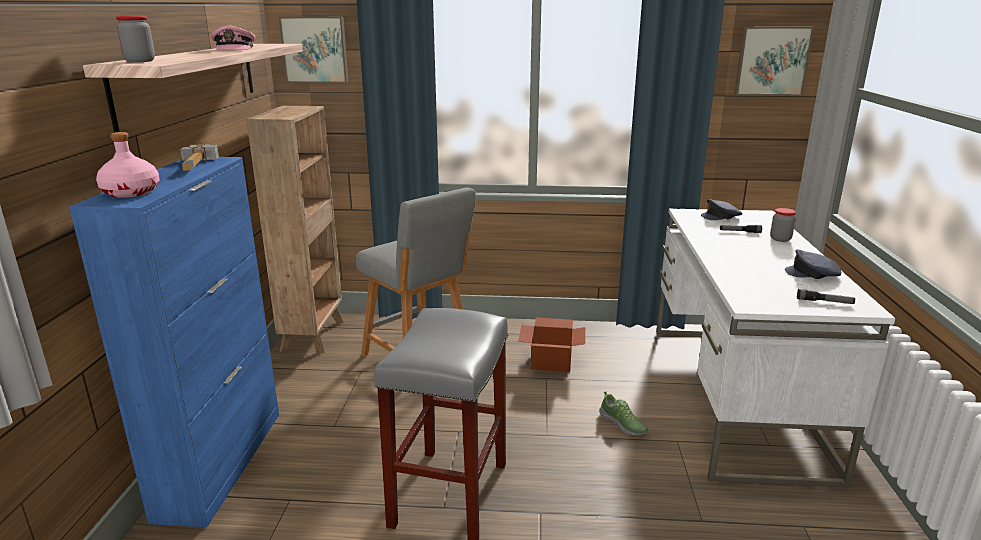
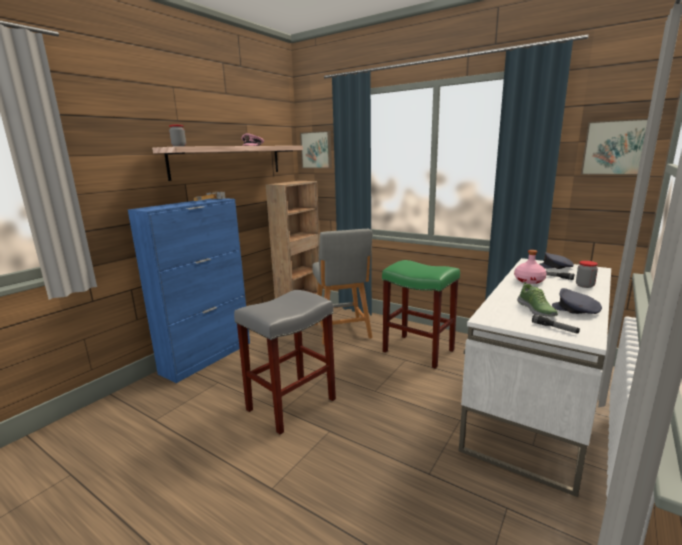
camera: 30 degrees right, 5 degrees down
pink bottle [96,132,160,198] -> pink bottle moved to [514,250,547,284]
cardboard box [518,317,585,372] -> green stool [382,260,460,369]
shoe [599,392,648,435] -> shoe moved to [517,282,558,317]

